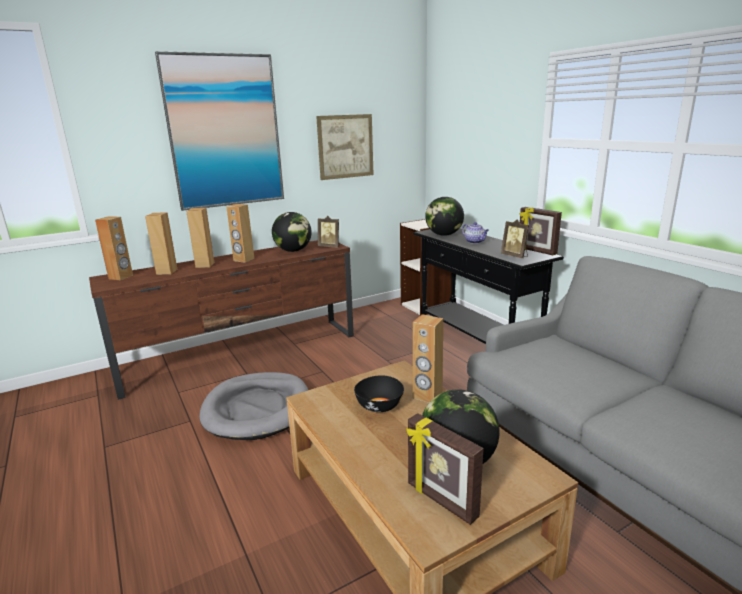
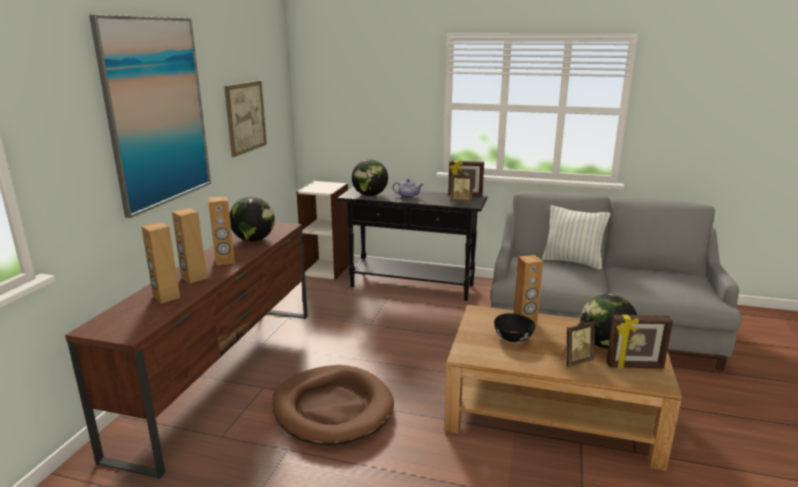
camera: 45 degrees left, 0 degrees up
brown speaker [95,216,133,280] -> none
grey dog bed [199,372,308,440] -> brown dog bed [272,365,394,445]
picture frame [318,216,340,248] -> picture frame moved to [561,320,595,367]
none -> pillow [542,205,610,269]

